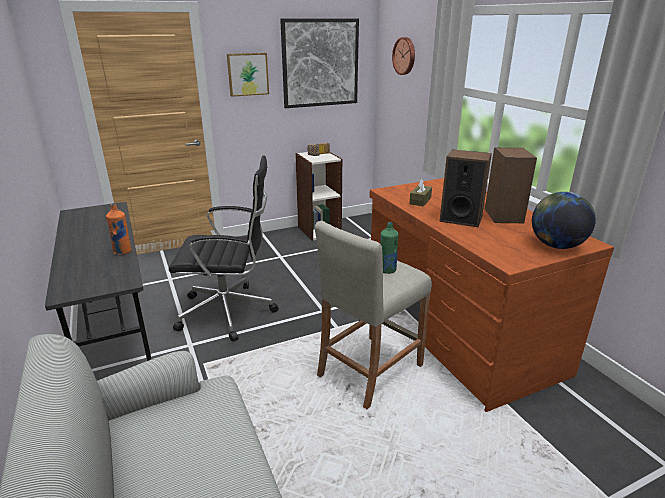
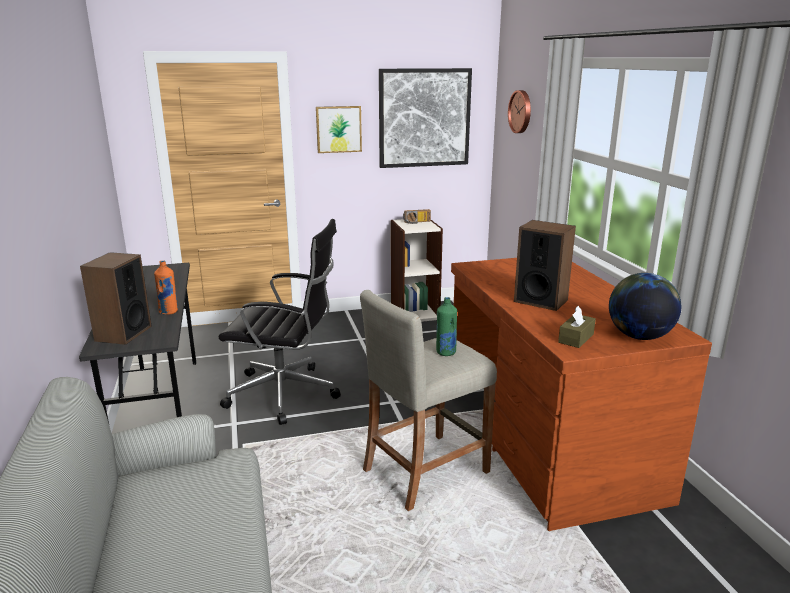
camera: 10 degrees right, 5 degrees down
brown tissue box [409,179,432,207] -> brown tissue box moved to [558,306,596,348]
speaker [485,148,537,223] -> speaker moved to [80,252,152,345]

